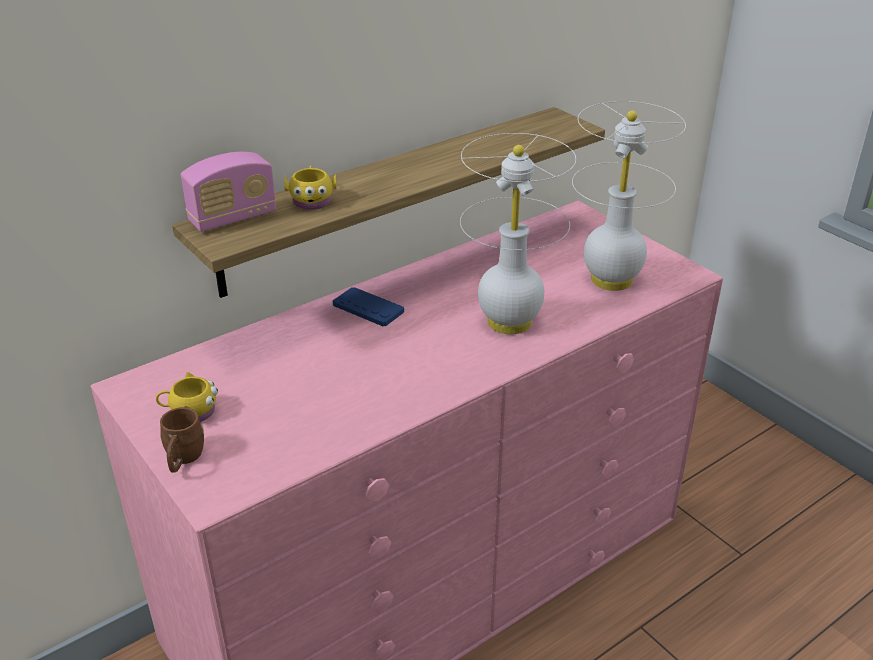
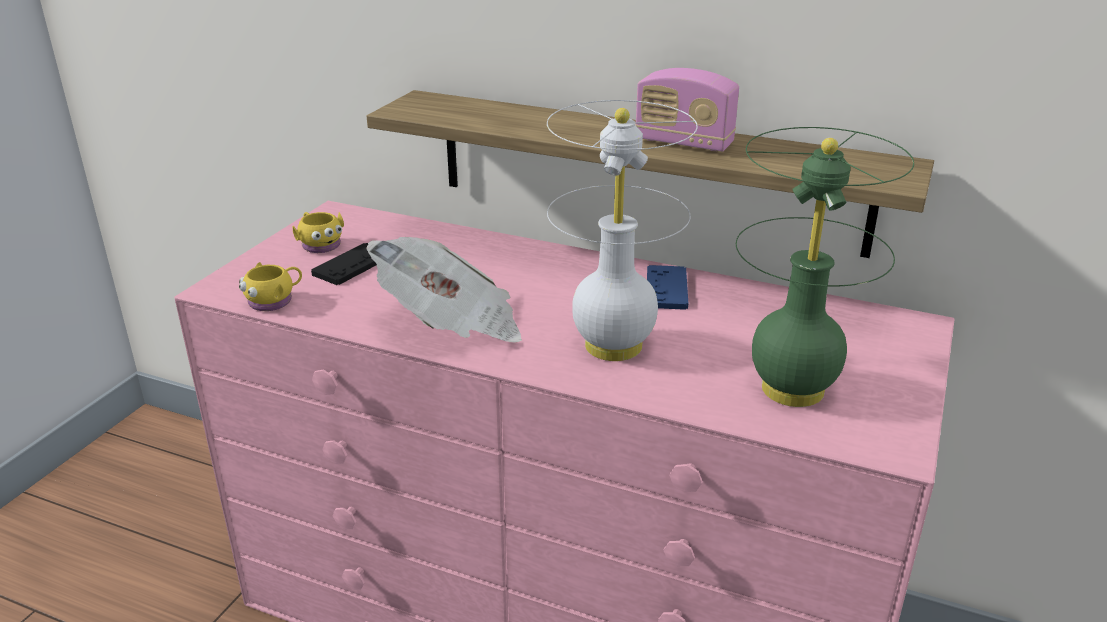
camera: 60 degrees right, 5 degrees down
brown mug [160,407,204,473] -> none
radio [181,152,276,232] -> radio moved to [635,68,739,152]
yellow mug [284,165,337,210] -> yellow mug moved to [239,262,302,311]
blue game controller [333,287,404,327] -> blue game controller moved to [647,265,688,310]
white table lamp [572,101,686,291] -> green table lamp [736,127,914,407]
none -> black game controller [311,243,377,285]
none -> newspaper [367,237,522,343]

